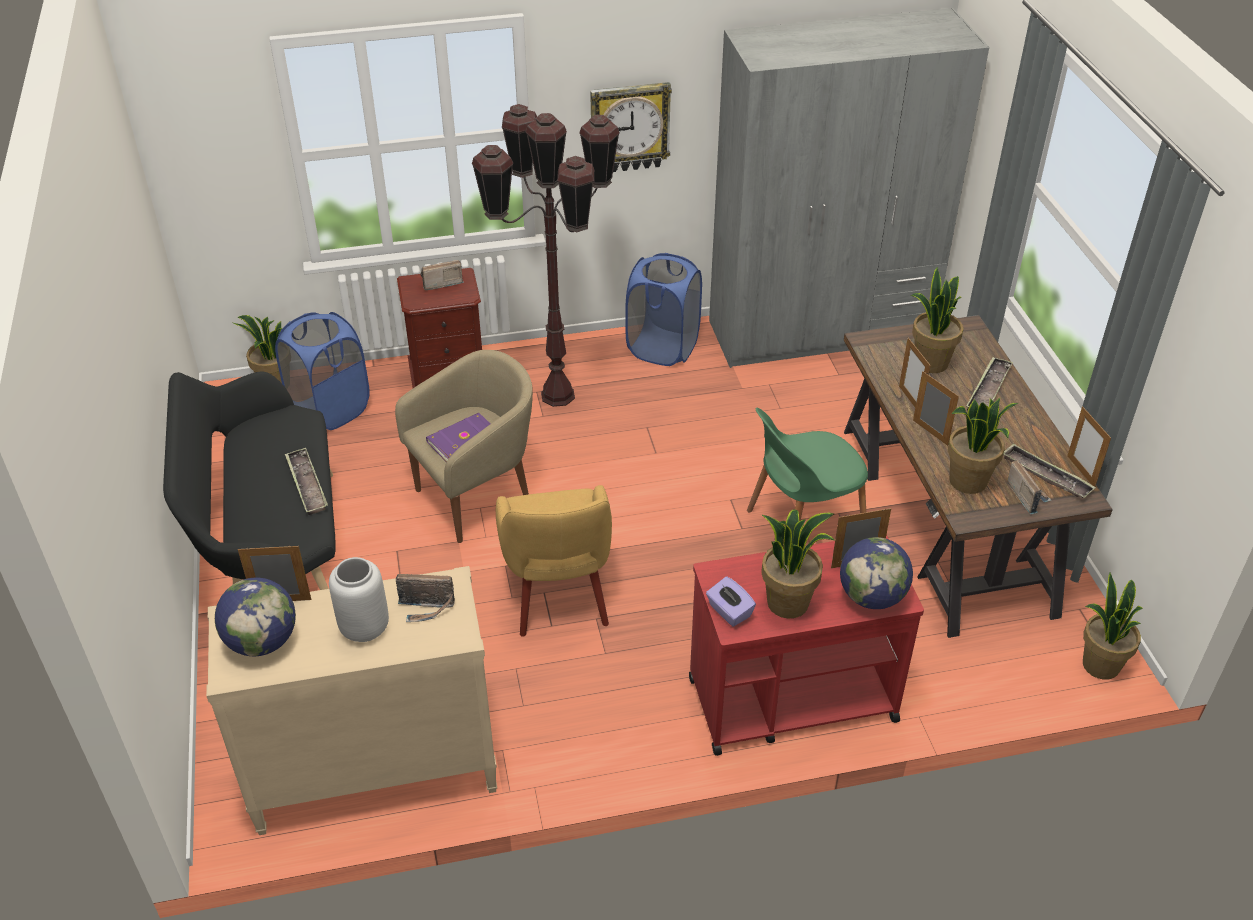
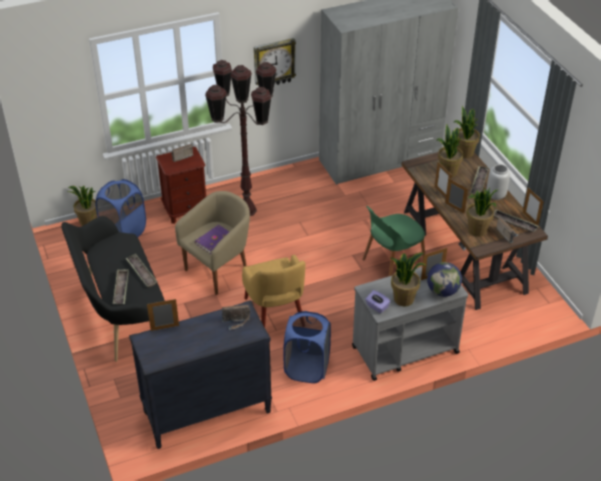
camera: 10 degrees left, 0 degrees up
beige dresser [206,566,497,835] -> black dresser [129,300,272,449]
globe [215,578,296,656] -> none
grey vase [329,557,389,642] -> grey vase moved to [486,164,510,200]
blue laundry basket [626,253,702,366] -> blue laundry basket moved to [283,311,331,383]
red cart [689,535,924,756] -> grey cart [352,267,468,381]
potted plant [1083,573,1143,680] -> potted plant moved to [454,106,480,158]
none -> tray [113,269,129,305]

